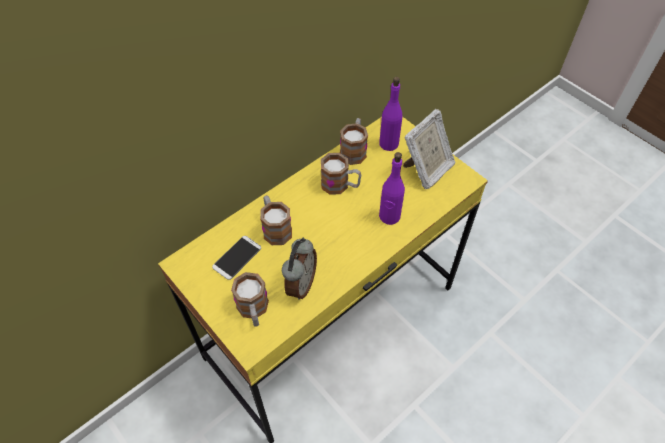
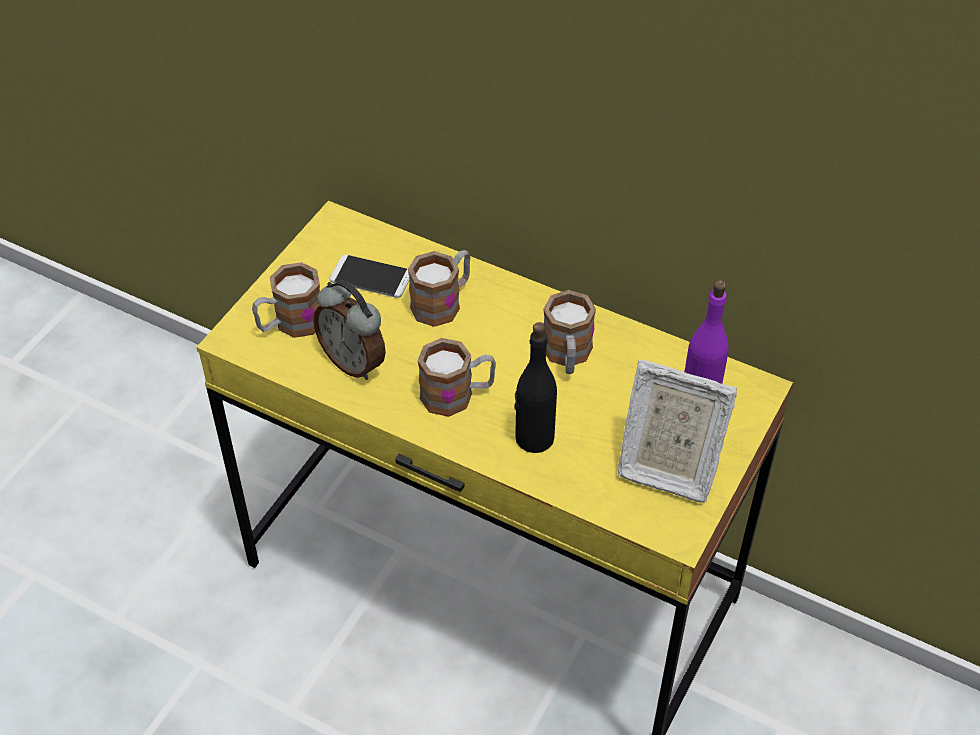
camera: 70 degrees right, 5 degrees down
alarm clock [282,238,317,300] -> alarm clock turned 45 degrees clockwise [313,281,386,380]
mug [340,118,368,165] -> mug moved to [418,338,496,417]
purple bottle [379,152,405,225] -> black bottle [514,322,557,453]

